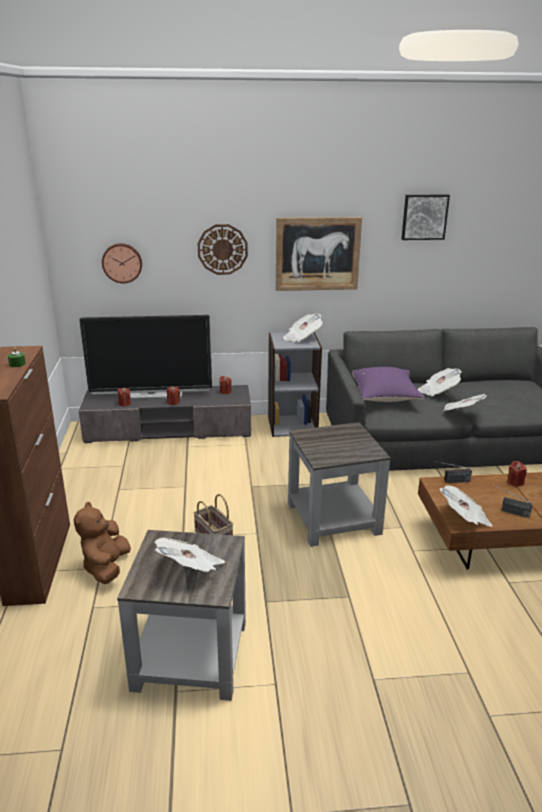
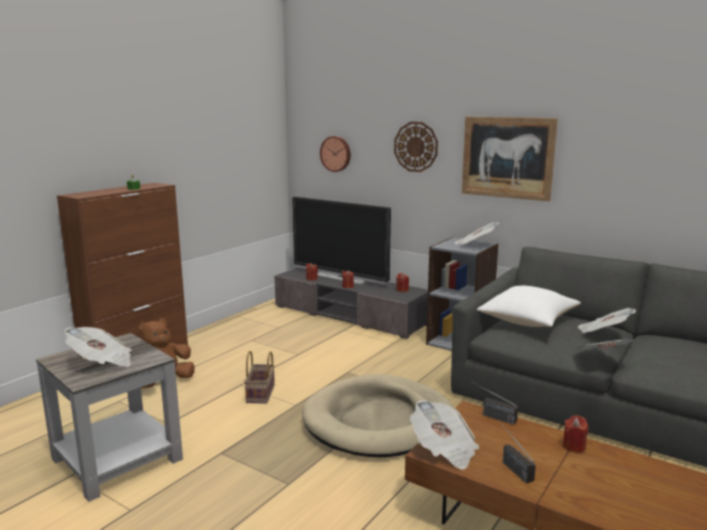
camera: 40 degrees right, 10 degrees down
grey side table [288,422,391,547] -> beige dog bed [302,374,454,458]
purple pillow [352,367,425,402] -> white pillow [477,286,581,327]
picture [402,195,450,240] -> none

